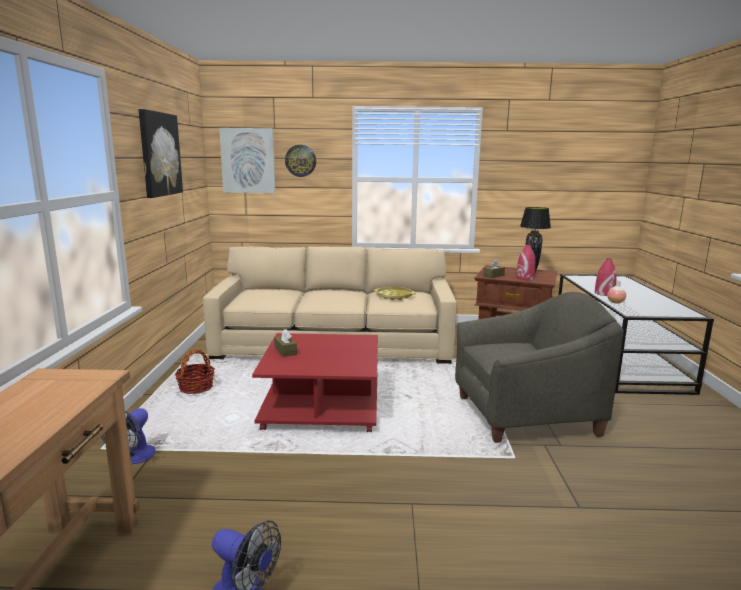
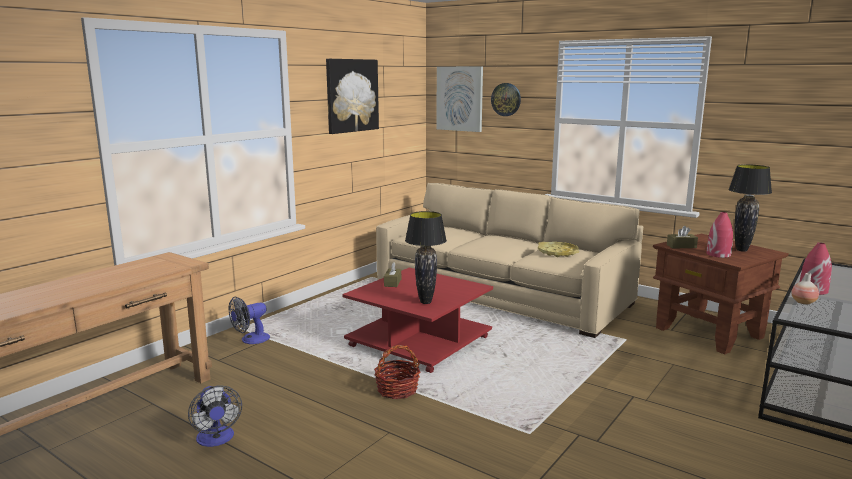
camera: 35 degrees right, 0 degrees up
basket [175,350,215,394] -> basket moved to [374,345,420,399]
grey armchair [455,292,624,443] -> none
none -> black table lamp [405,211,447,304]

